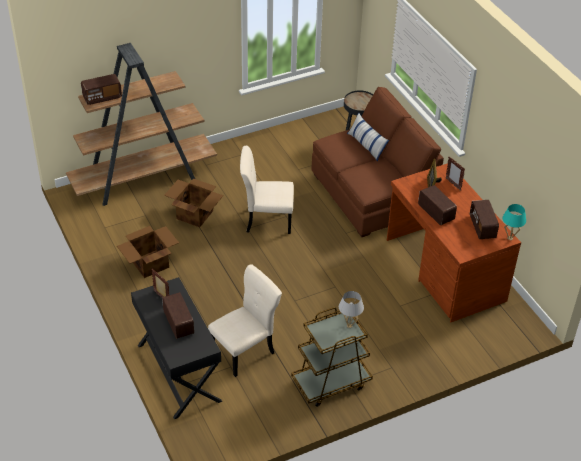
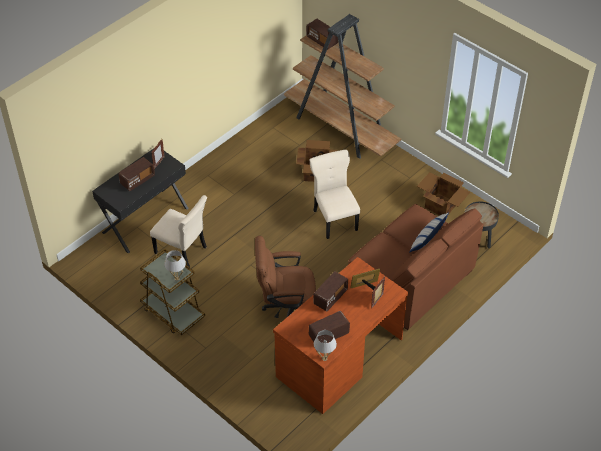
camera: 70 degrees right, 5 degrees up
cardboard box [117,226,179,278] -> cardboard box moved to [417,172,470,215]
turquoise table lamp [503,204,526,240] -> white table lamp [314,330,337,361]
none -> brown office chair [255,236,316,318]

